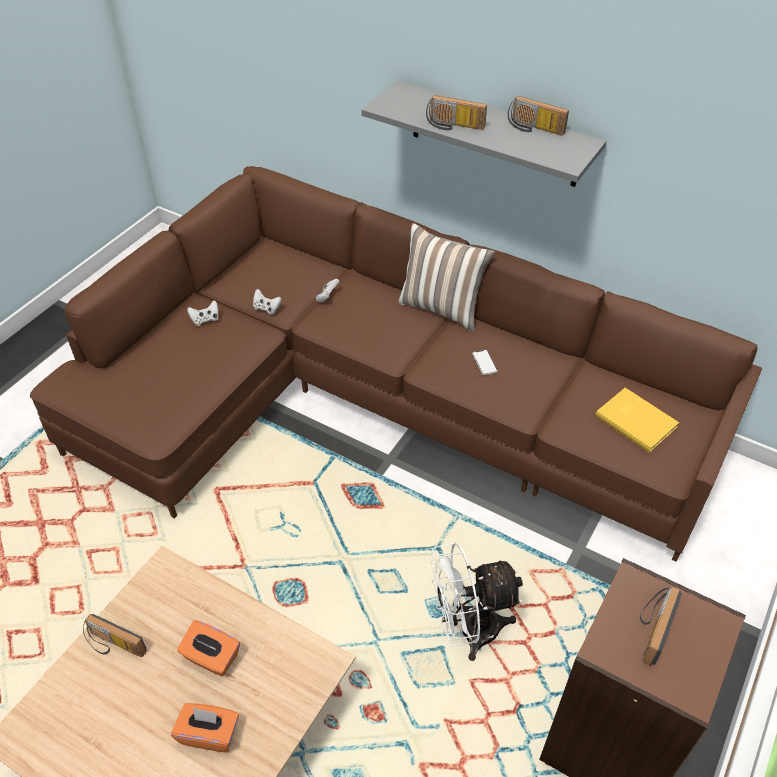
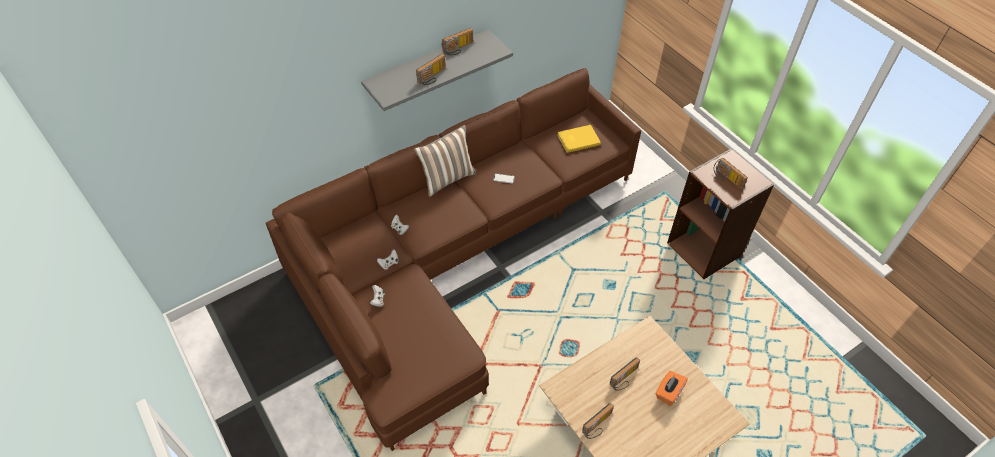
camera: 65 degrees left, 5 degrees up
orange tissue box [177,620,240,676] -> radio [610,357,640,391]
white fan [430,542,523,661] -> none

